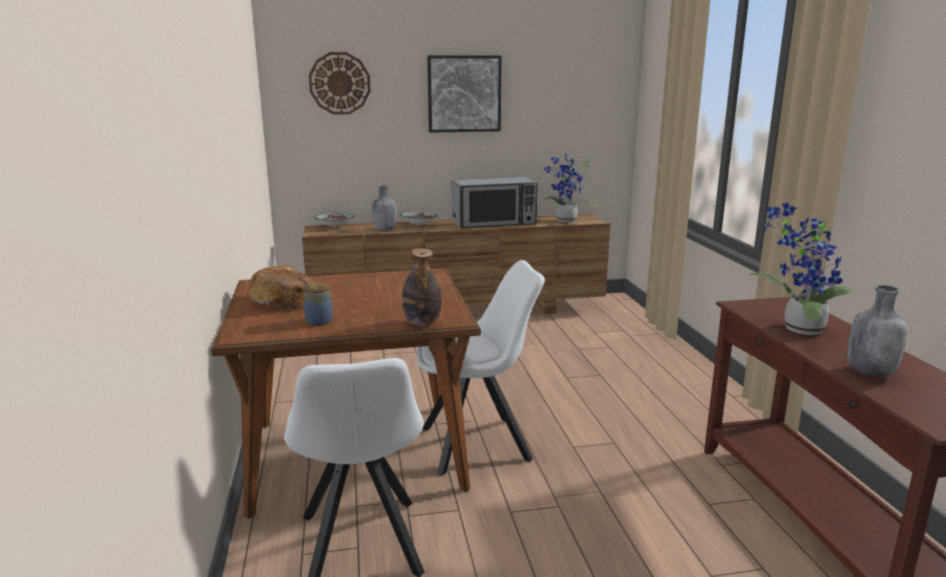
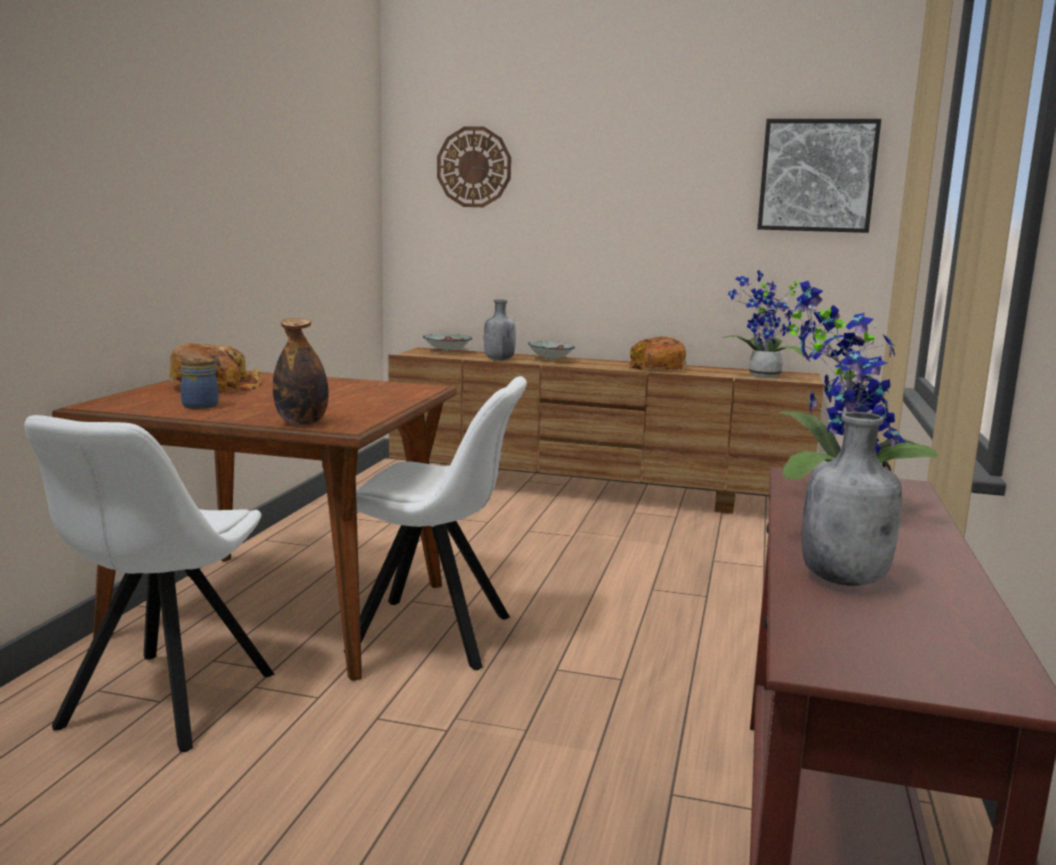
camera: 25 degrees right, 5 degrees down
picture [427,55,502,133] -> picture moved to [757,119,881,233]
microwave [452,177,538,229] -> bread [625,336,686,371]

